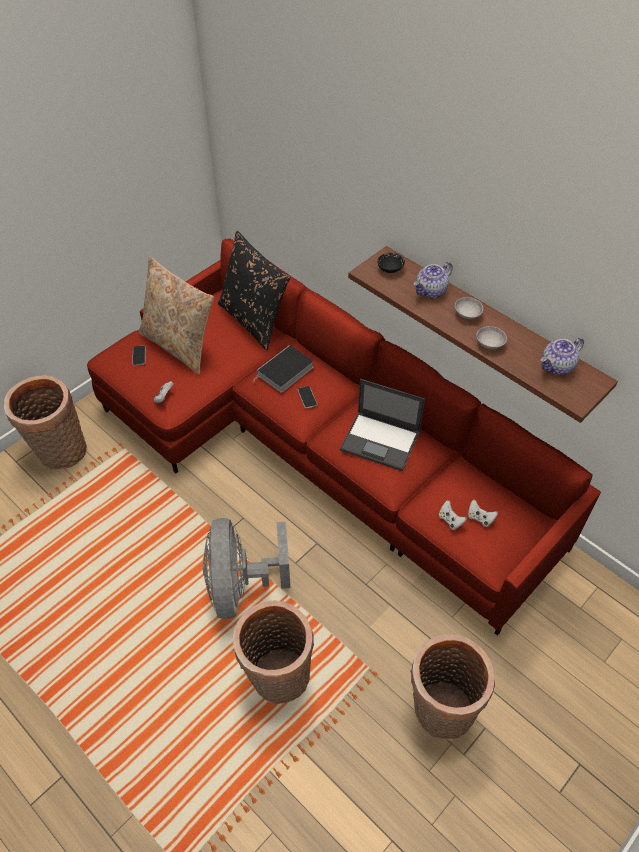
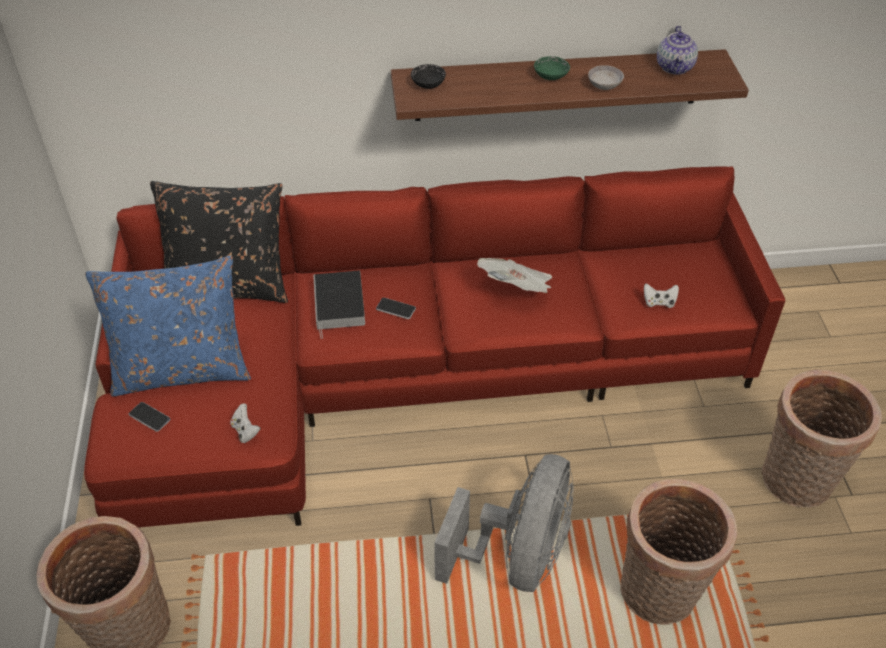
camera: 50 degrees left, 5 degrees down
beige pillow [139,256,214,375] -> blue pillow [85,256,251,397]
grey fan [203,518,290,619] -> grey fan turned 105 degrees counterclockwise [434,454,574,592]
laptop [340,379,425,471] -> newspaper [477,258,552,293]
teapot [413,262,453,298] -> none
grey bowl [455,297,483,319] -> green bowl [534,56,570,80]
white game controller [468,499,498,527] -> none

